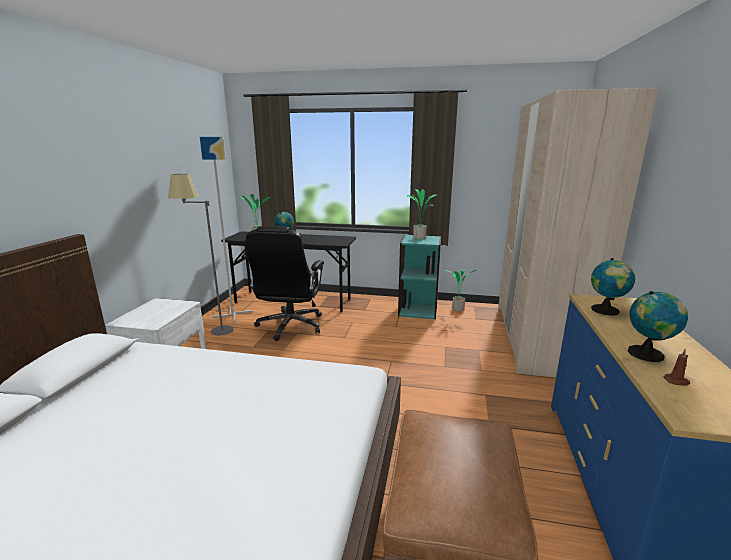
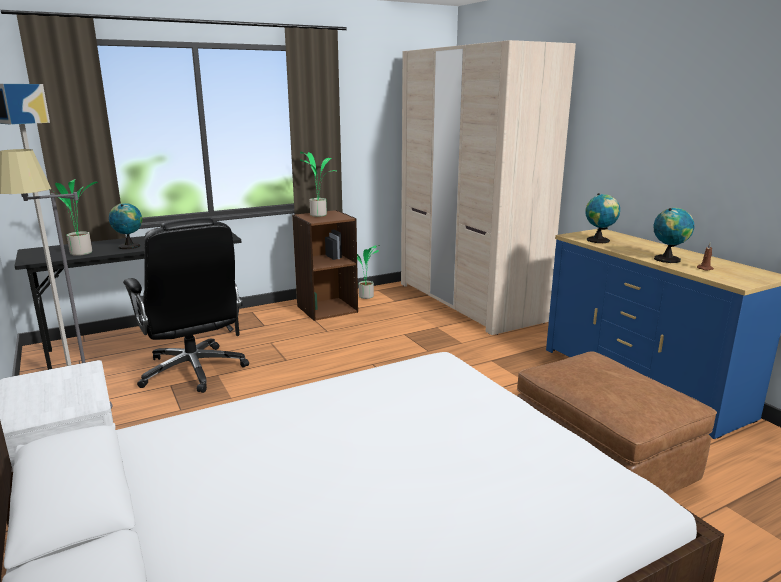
camera: 40 degrees left, 0 degrees up
turquoise bookcase [398,235,441,319] -> brown bookcase [292,210,358,321]

